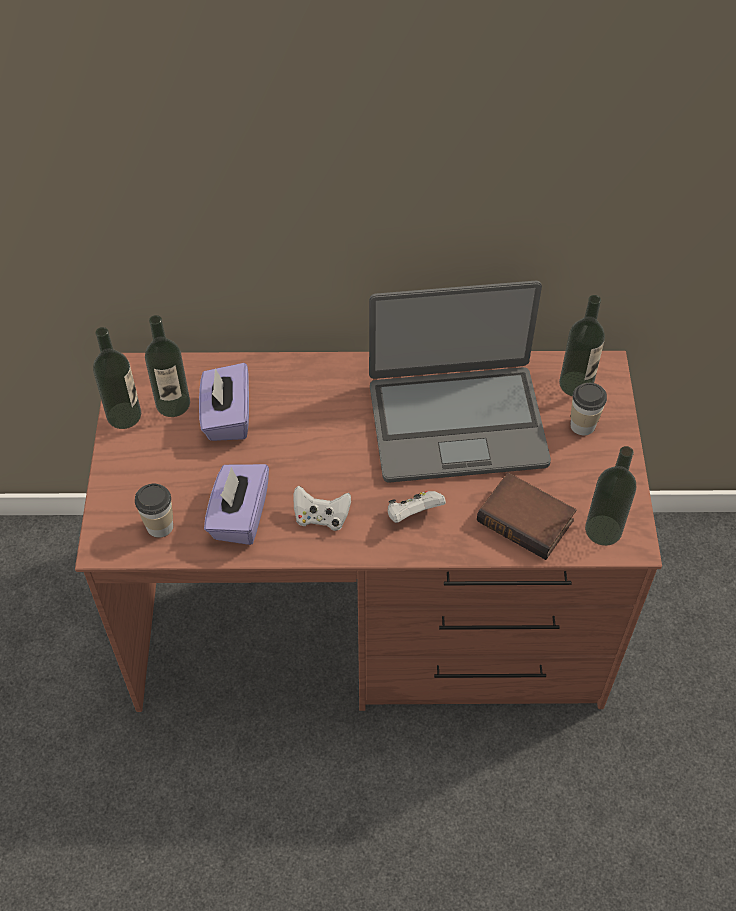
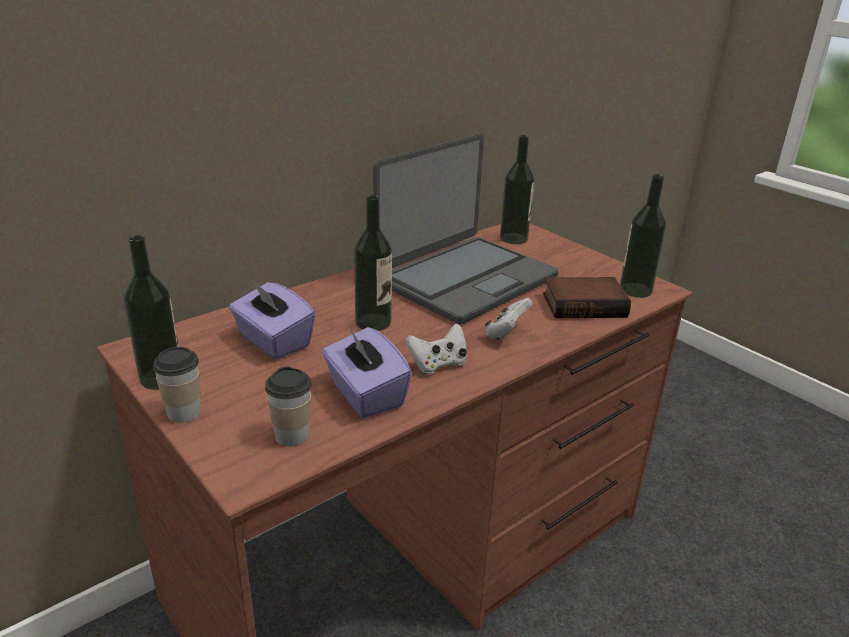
camera: 40 degrees left, 25 degrees down
bottle [145,315,190,417] -> bottle moved to [354,195,392,331]
cup [570,383,607,435] -> cup moved to [153,347,201,423]

